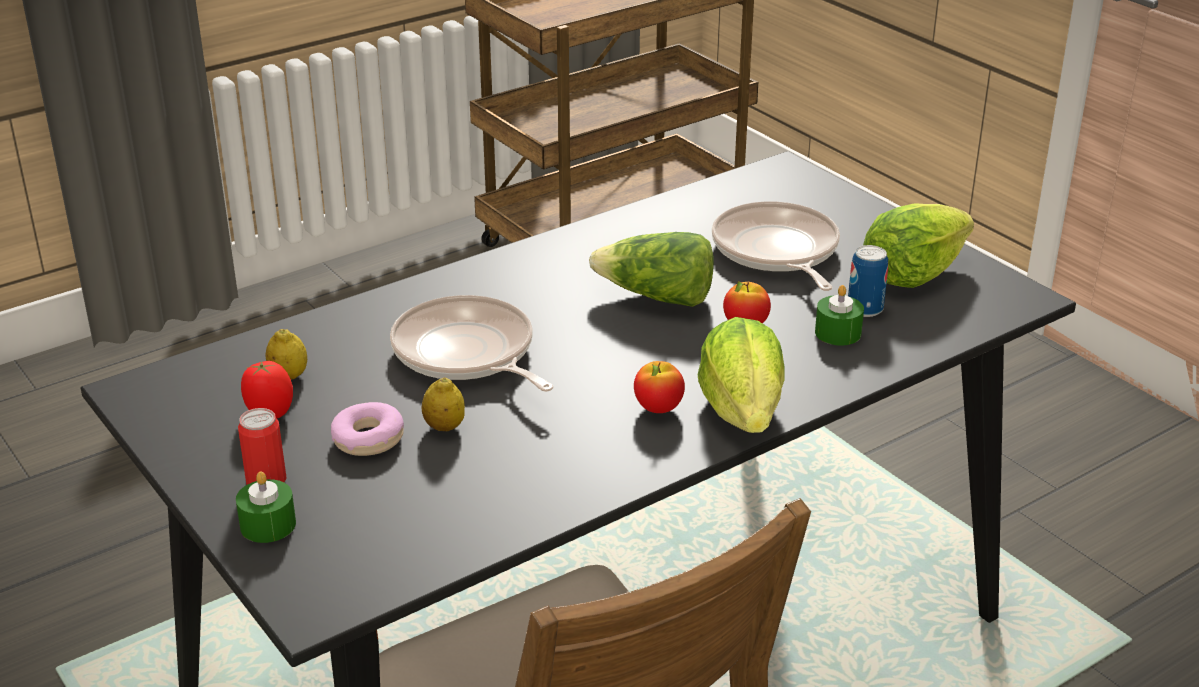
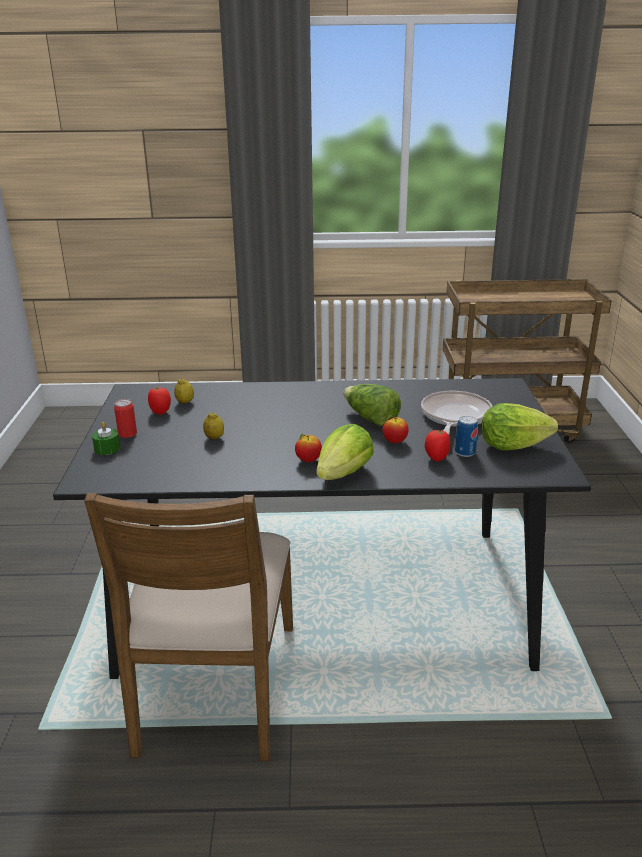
camera: 35 degrees right, 5 degrees down
donut [331,402,404,456] -> none
frying pan [390,295,553,392] -> none
green candle [815,285,864,346] -> tomato [425,430,450,461]

